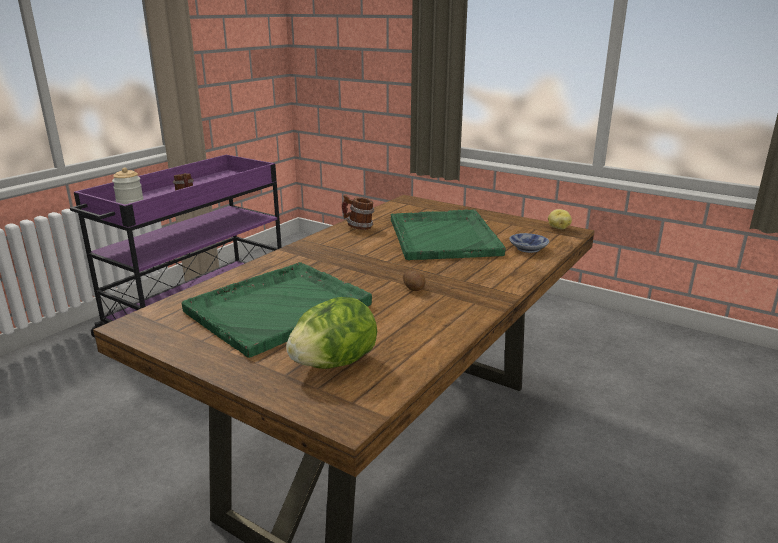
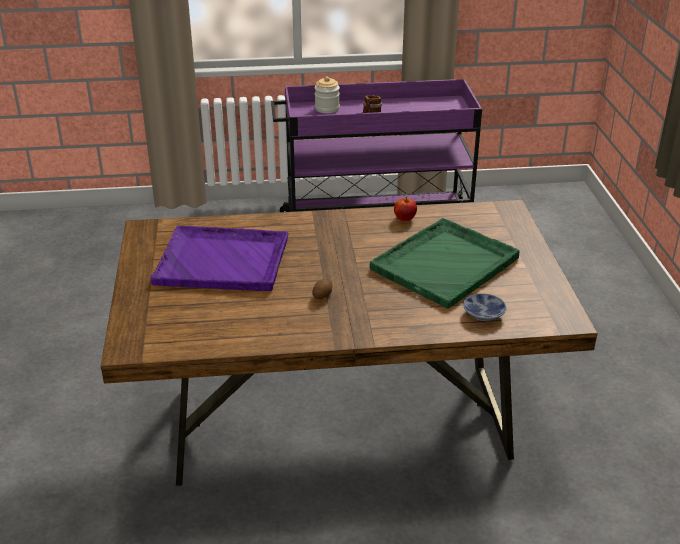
camera: 50 degrees right, 10 degrees up
green tray [182,262,372,358] -> purple tray [150,226,289,291]
lettuce [286,297,377,369] -> none
mug [342,195,375,230] -> apple [394,197,417,221]
potato [548,209,572,230] -> none

